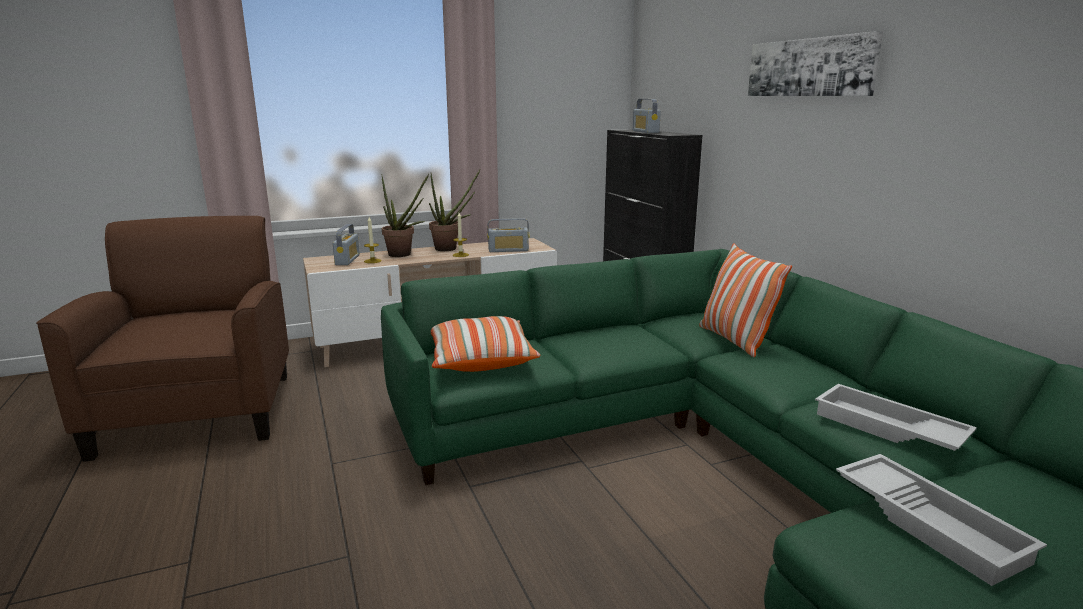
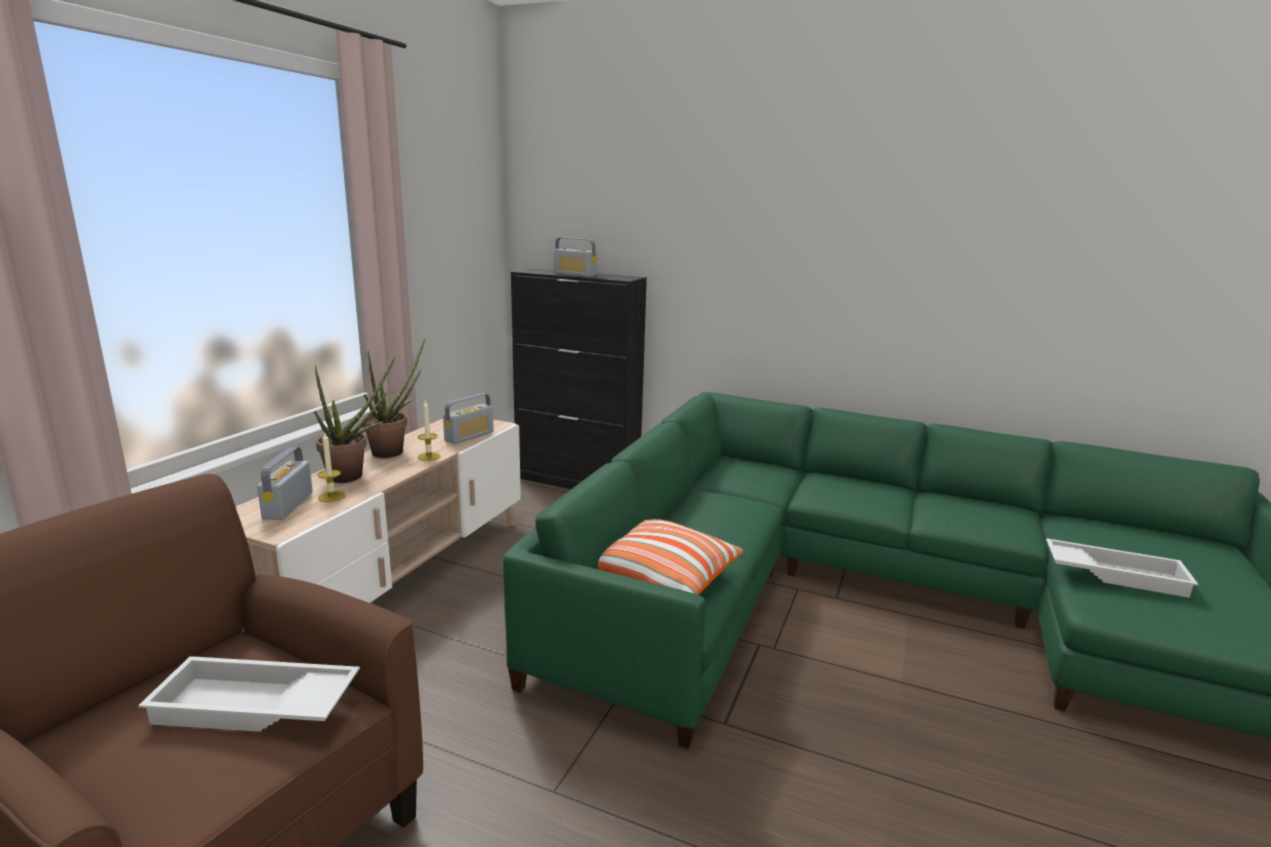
camera: 45 degrees left, 0 degrees up
radio [333,224,360,265] -> radio turned 135 degrees counterclockwise [257,447,313,520]
pillow [699,243,792,357] -> none
picture [748,31,883,96] -> none
white tray [815,384,977,451] -> white tray moved to [138,656,360,732]

